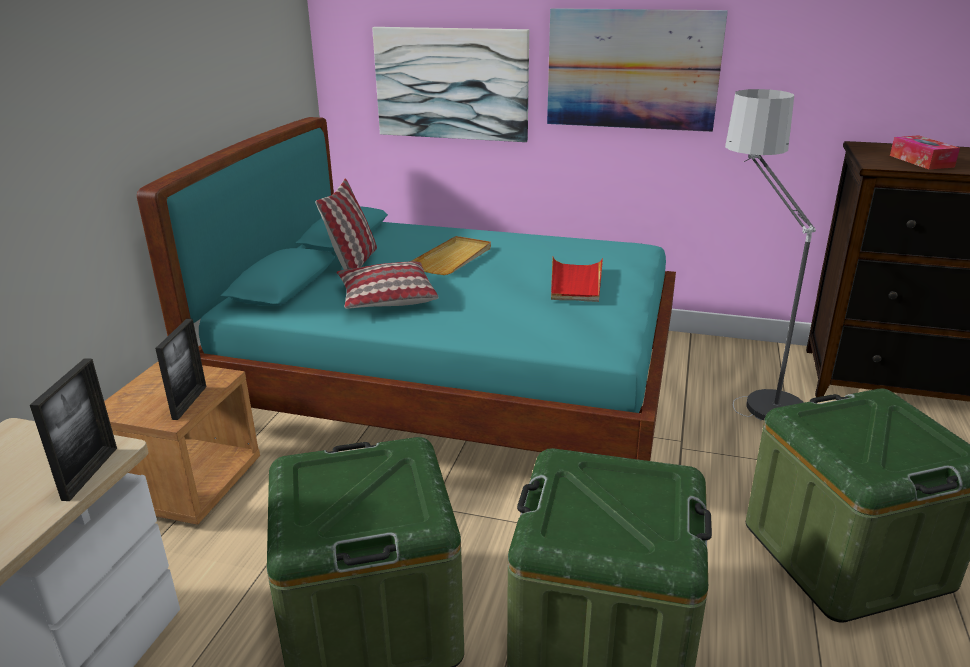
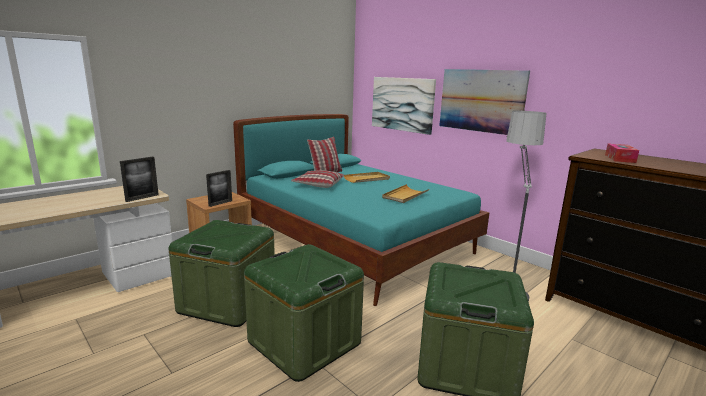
camera: 30 degrees right, 10 degrees down
red tray [551,257,603,302] -> beige tray [382,184,429,203]

